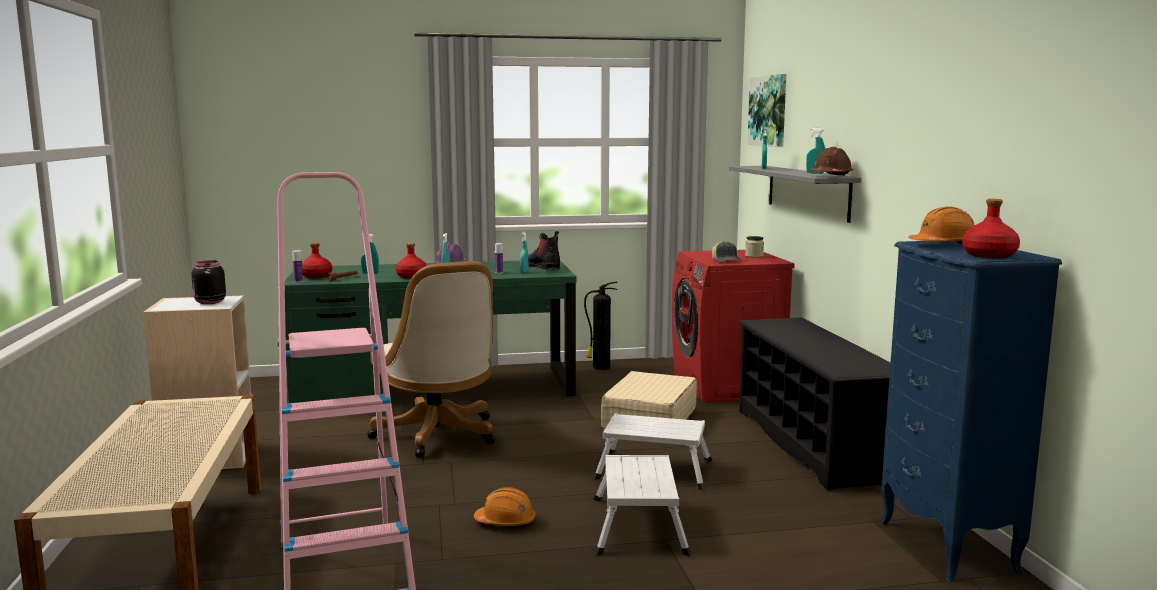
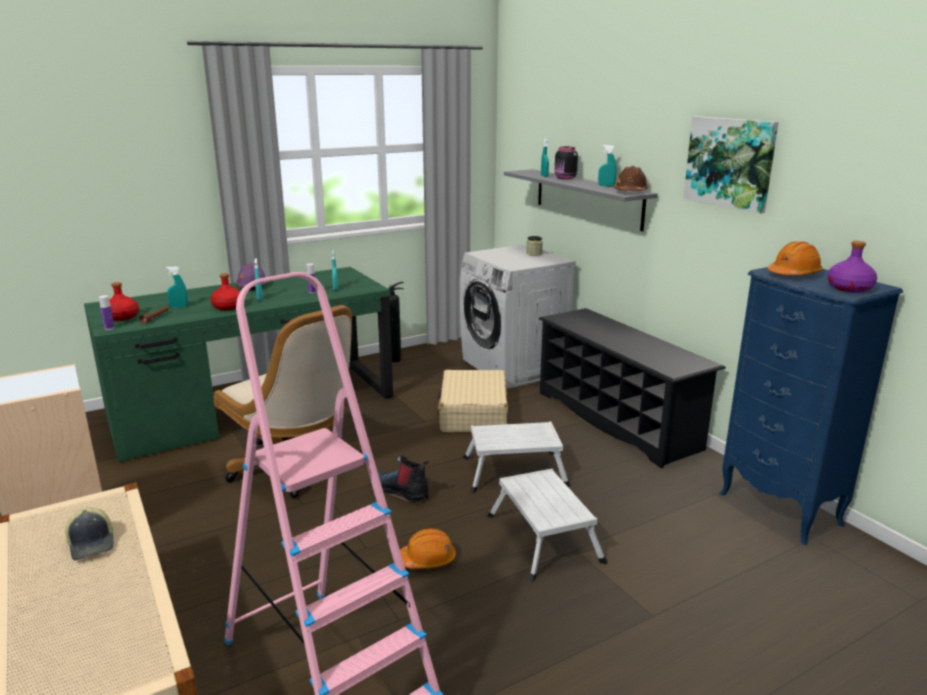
camera: 20 degrees left, 10 degrees up
black jar [191,260,226,304] -> black jar moved to [554,146,578,180]
boot [528,231,560,270] -> boot moved to [370,455,429,503]
red washing machine [672,250,795,403] -> white washing machine [460,244,576,389]
cap [712,241,741,263] -> cap moved to [65,508,114,561]
picture [747,74,786,147] -> picture moved to [683,116,778,214]
red bottle [962,199,1020,258] -> purple bottle [827,241,877,293]

